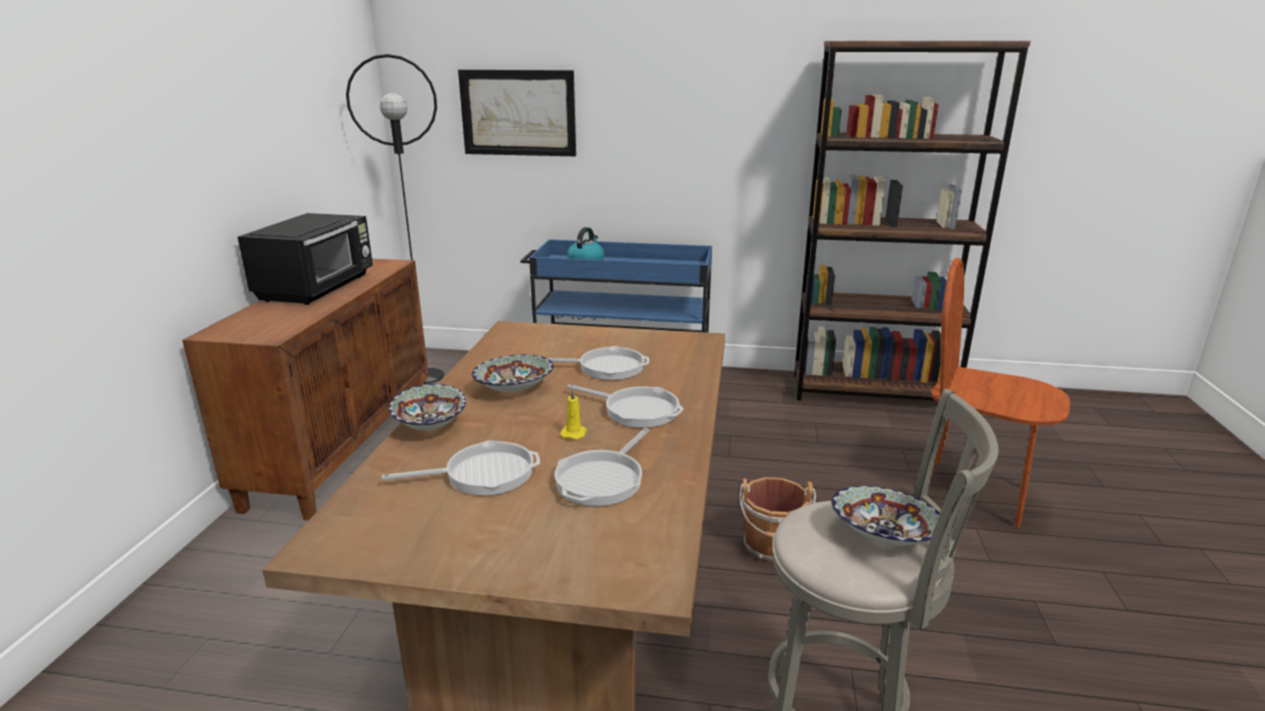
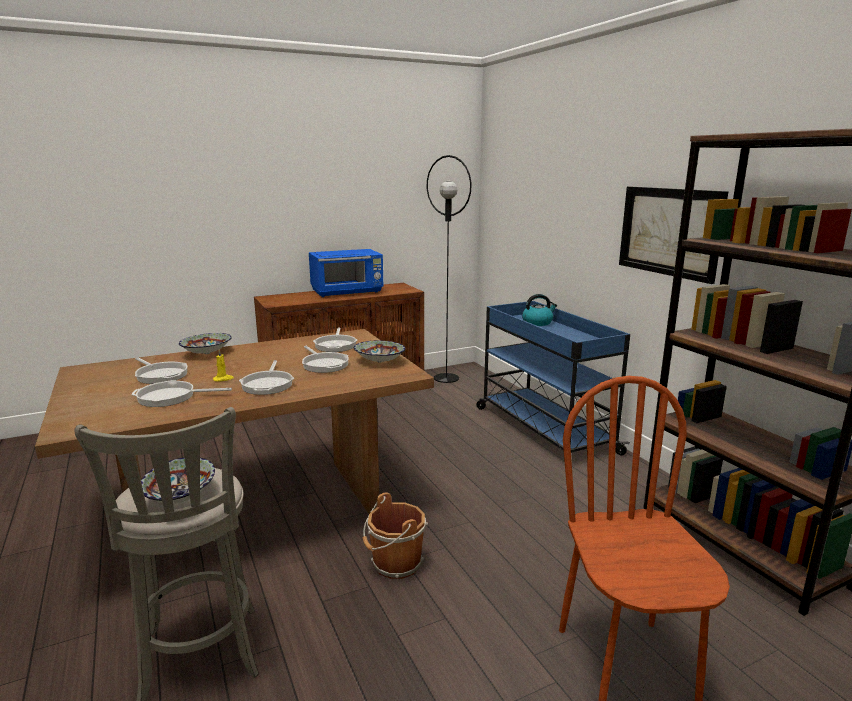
camera: 55 degrees right, 5 degrees down
black microwave [238,213,373,305] -> blue microwave [309,249,383,297]
picture [458,70,576,156] -> picture moved to [619,187,728,284]
bowl [472,355,554,392] -> bowl moved to [354,341,406,363]
none -> frying pan [313,327,358,352]

